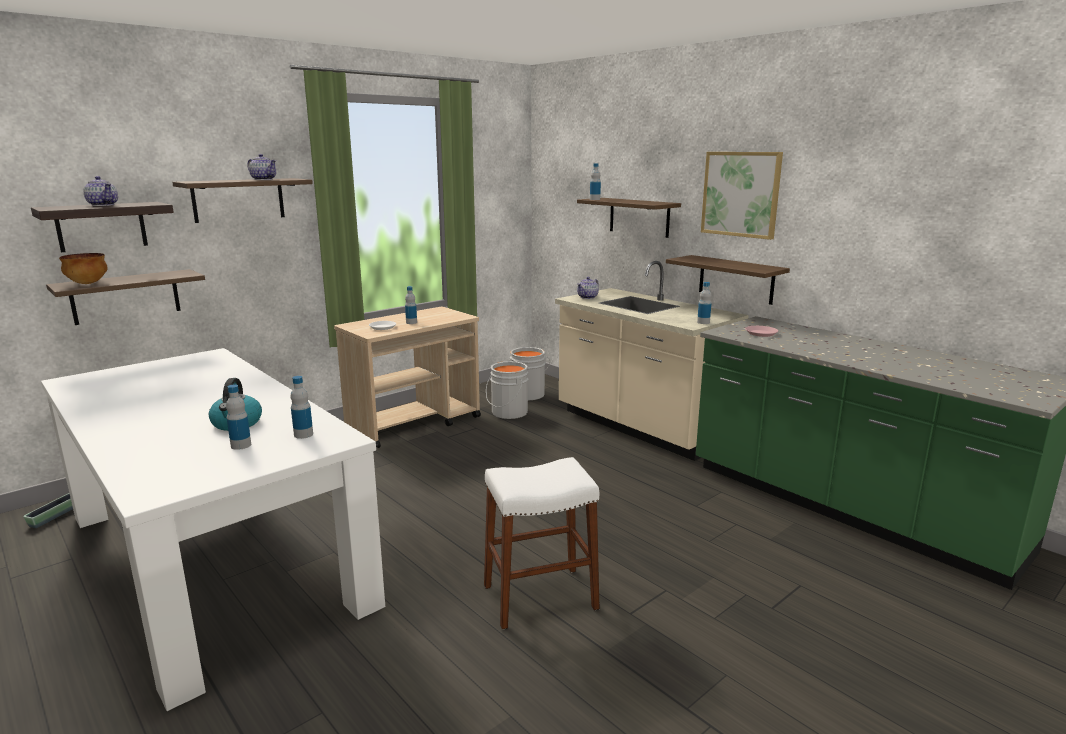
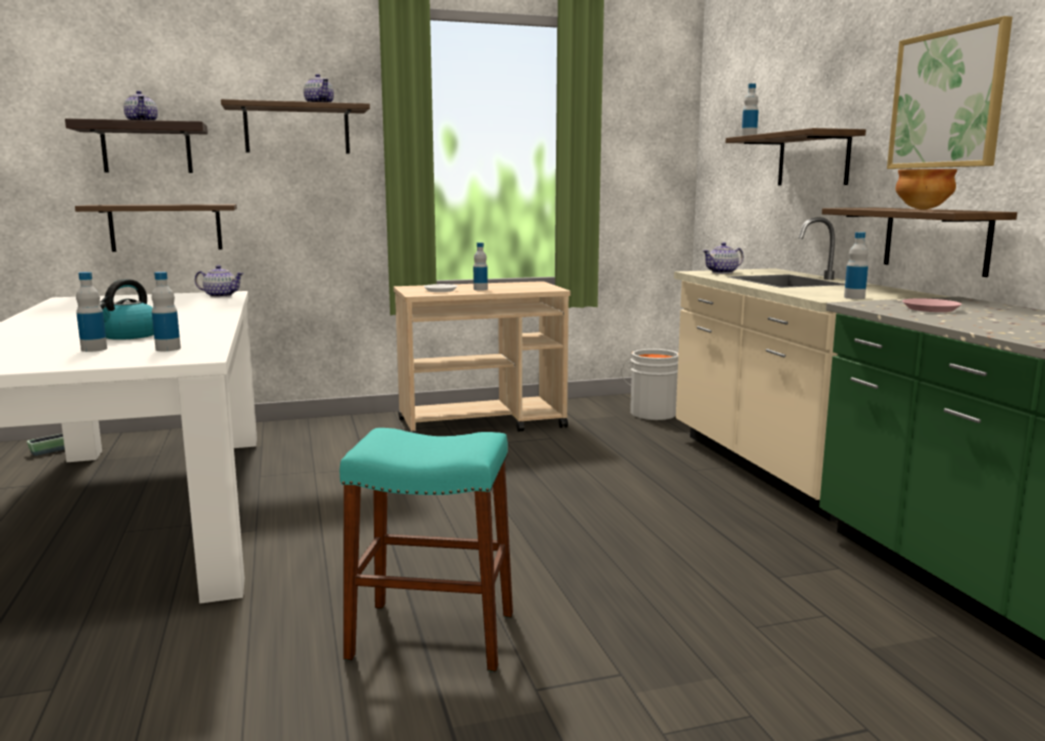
camera: 25 degrees right, 5 degrees down
bowl [59,253,108,284] -> bowl moved to [896,169,957,210]
white stool [484,457,599,630] -> turquoise stool [340,428,513,672]
grey bucket [486,361,529,419] -> none
none -> teapot [195,265,244,297]

